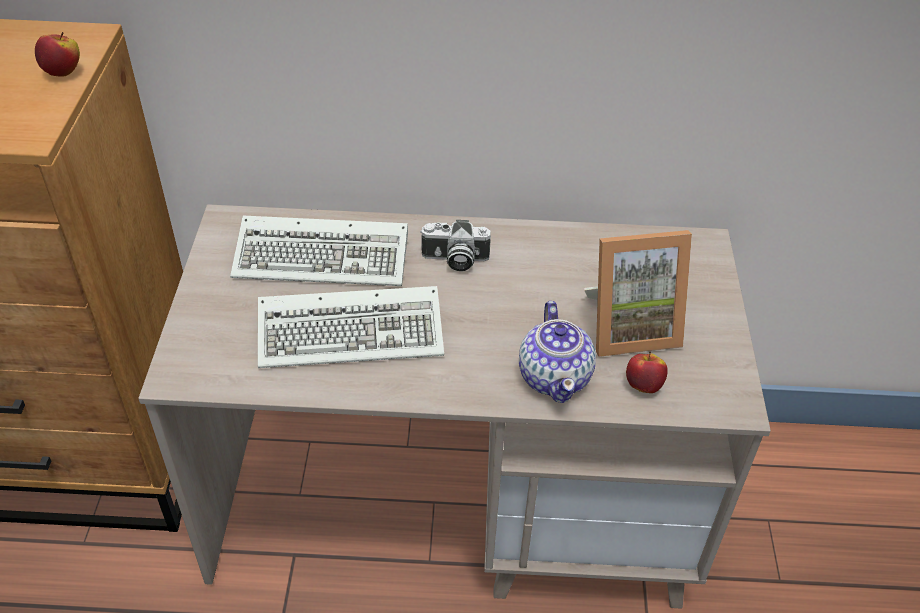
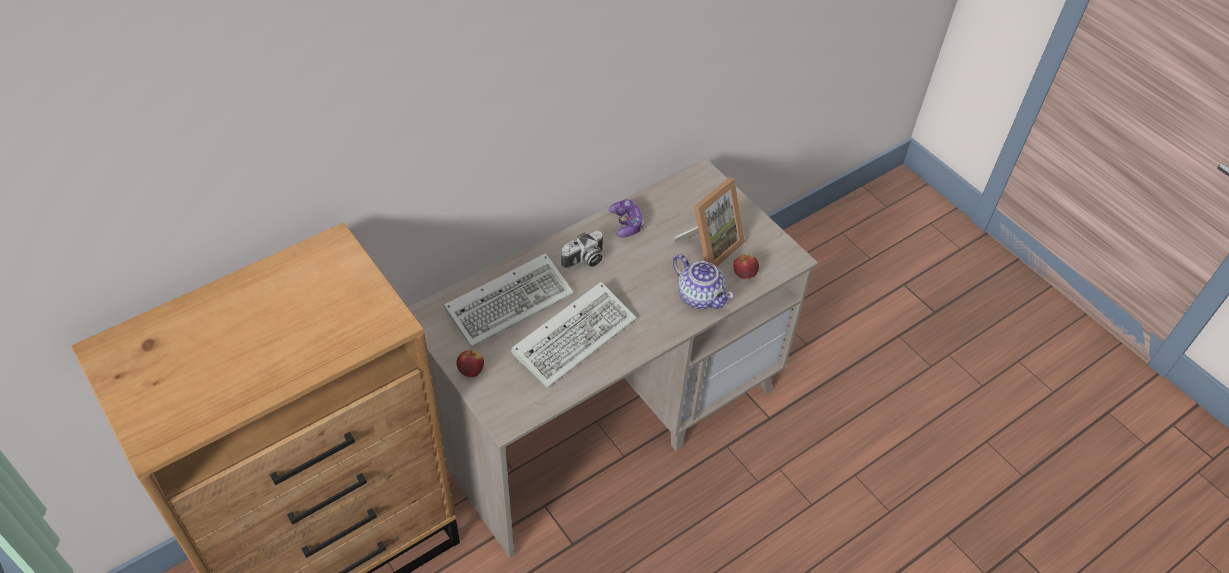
camera: 40 degrees left, 5 degrees up
apple [35,32,80,77] -> apple moved to [456,350,484,377]
none -> game controller [609,199,644,238]

